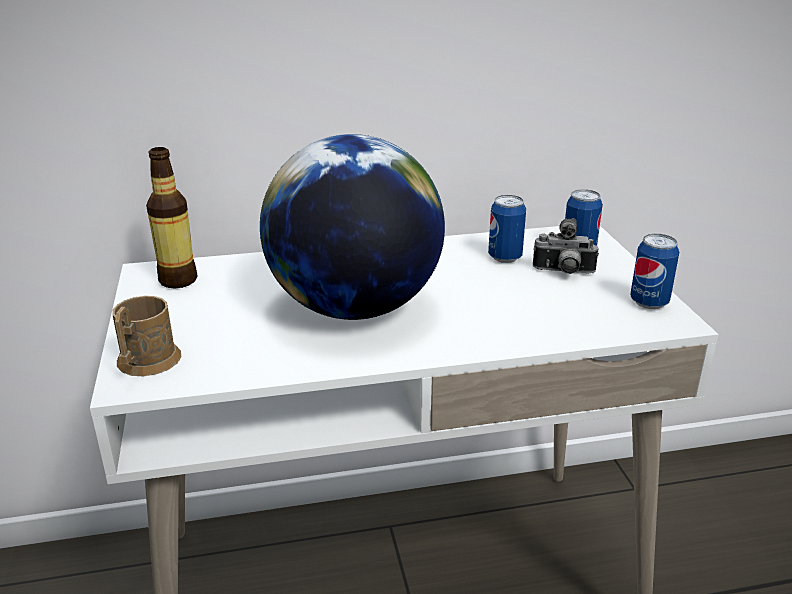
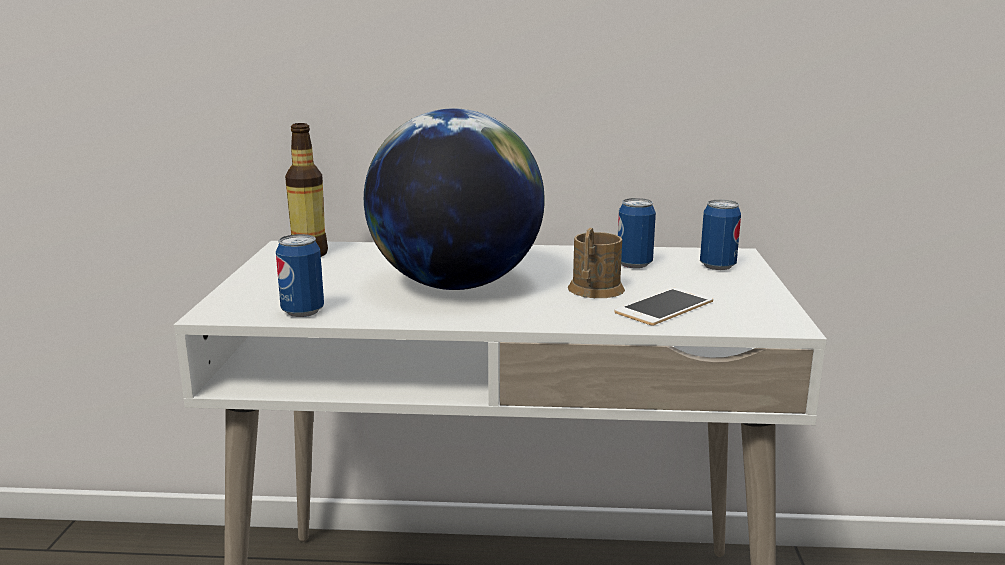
camera: 15 degrees right, 10 degrees down
brown mug [112,296,181,376] -> brown mug moved to [568,228,625,298]
camera [533,218,599,274] -> none
can [630,234,679,309] -> can moved to [276,234,324,317]
none -> phone [615,288,713,326]

